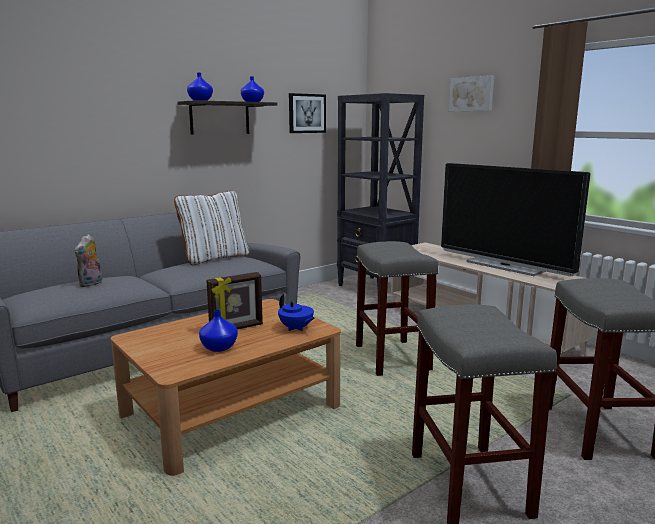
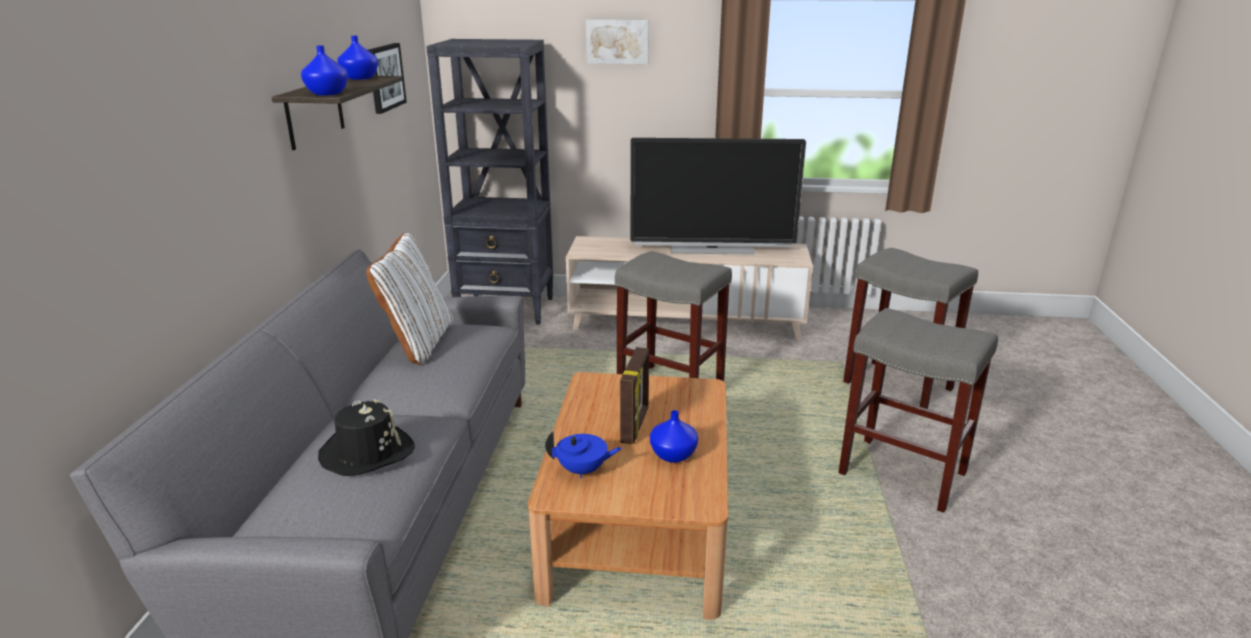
camera: 45 degrees left, 10 degrees up
plush toy [74,234,103,287] -> black hat [318,399,415,476]
blue teapot [278,294,315,331] -> blue teapot moved to [545,431,622,479]

